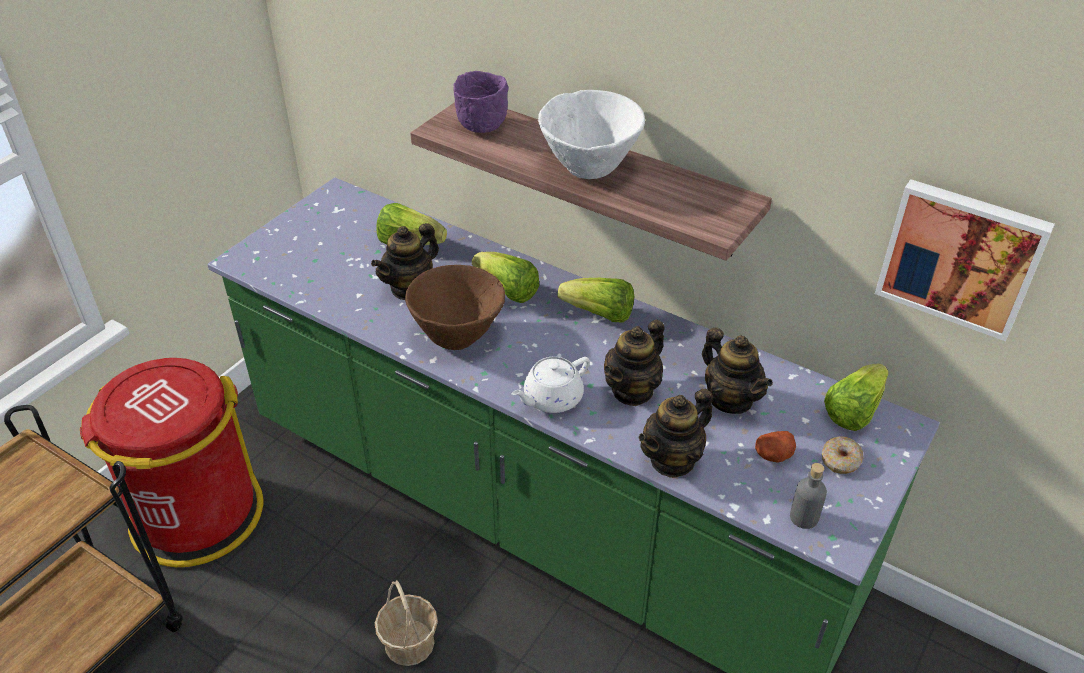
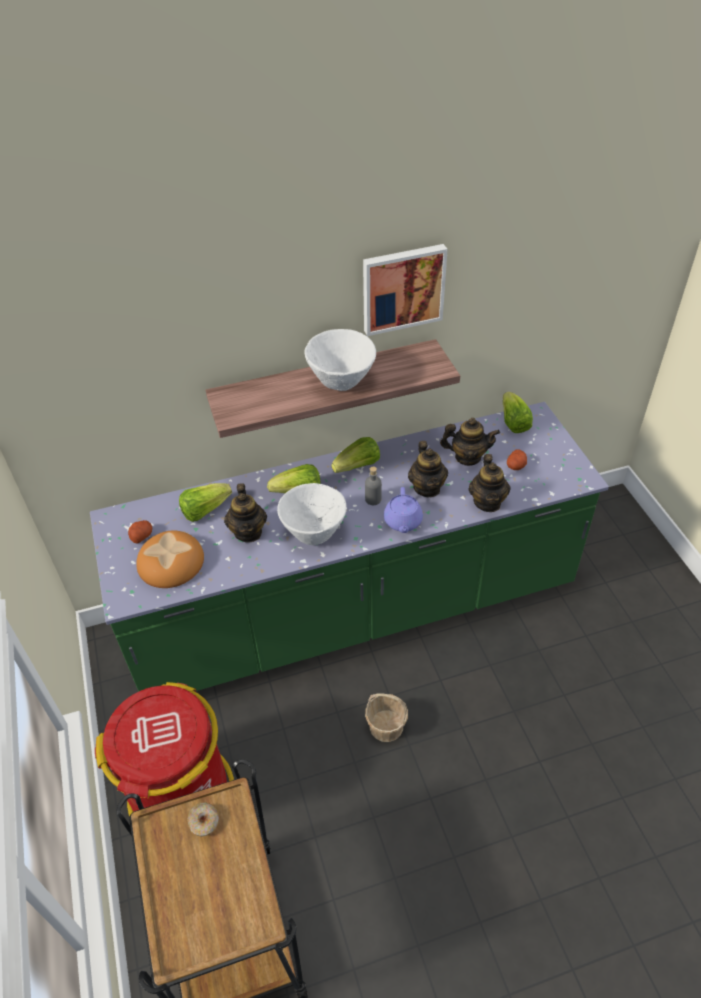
camera: 50 degrees left, 5 degrees up
brown bowl [405,265,505,350] -> white bowl [277,483,347,545]
purple bowl [453,71,509,133] -> none
white teapot [512,357,590,413] -> purple teapot [384,487,423,533]
grey bottle [790,463,827,529] -> grey bottle moved to [365,467,382,505]
donut [822,436,863,474] -> donut moved to [187,802,219,837]
picture [875,179,1055,341] -> picture moved to [363,244,448,336]
none -> potato [128,520,152,544]
none -> bread [136,531,204,588]

